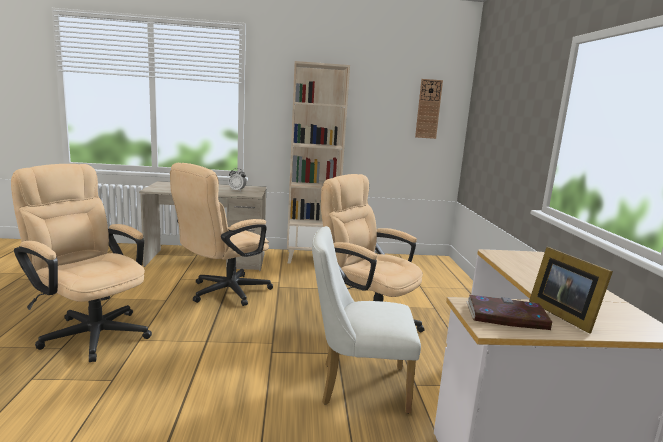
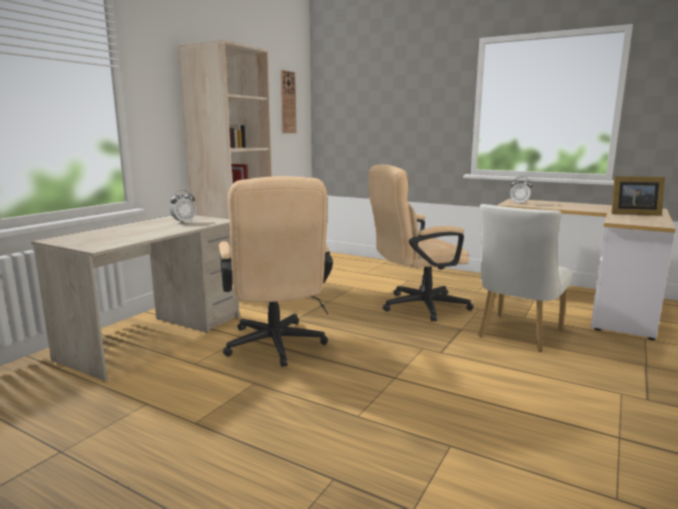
camera: 55 degrees left, 0 degrees up
beige office chair [11,164,152,362] -> none
book [466,295,553,330] -> none
none -> alarm clock [510,177,532,204]

